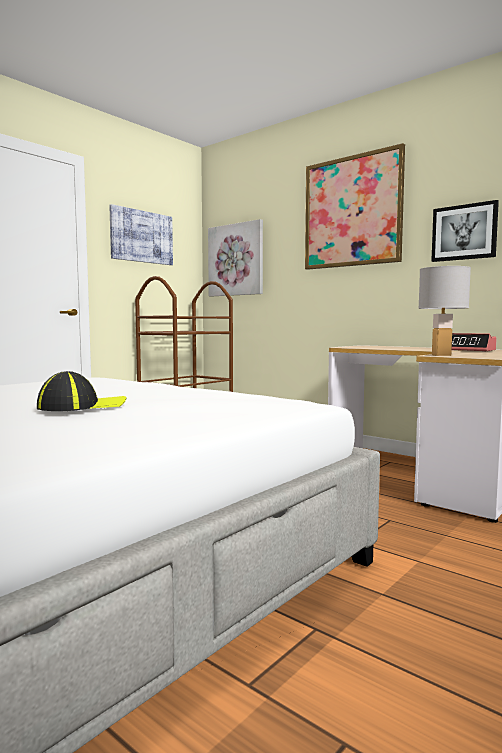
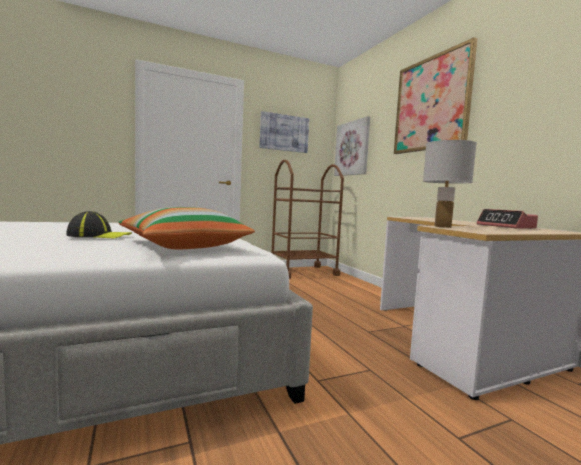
camera: 25 degrees right, 0 degrees up
picture [431,200,499,262] -> none
none -> pillow [118,207,255,250]

